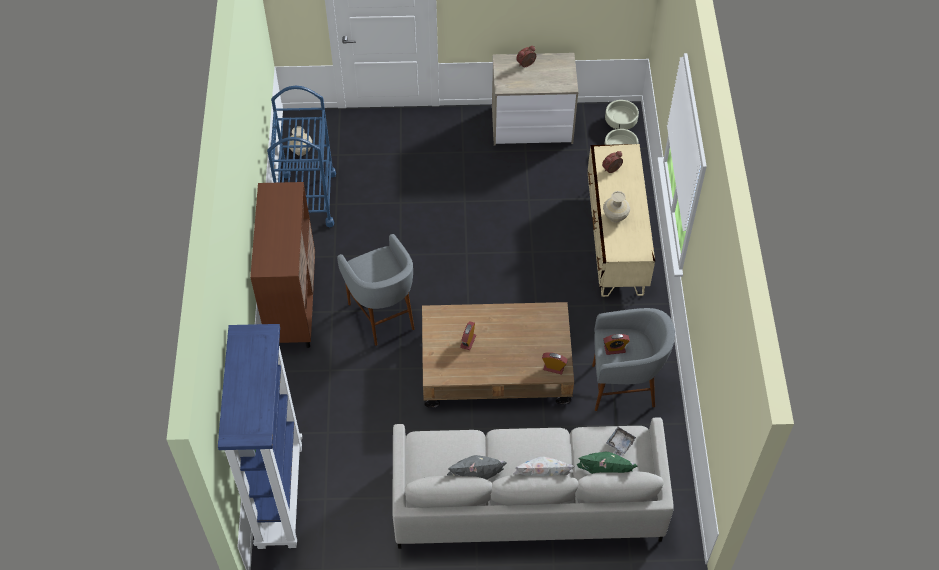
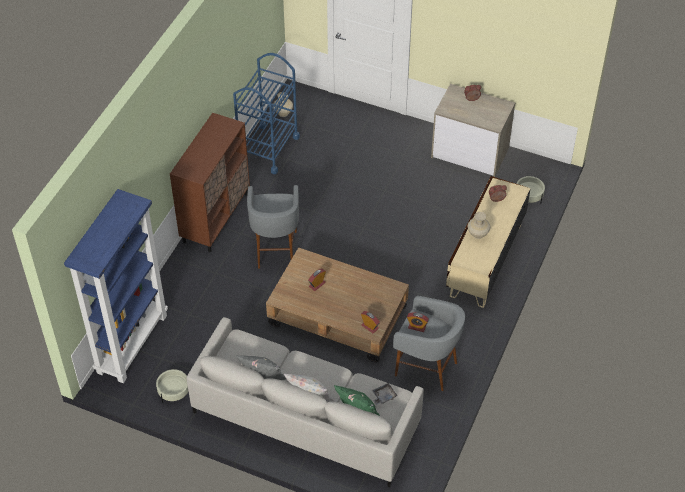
camera: 25 degrees right, 5 degrees down
beige planter [605,100,639,130] -> beige planter moved to [156,369,188,403]

